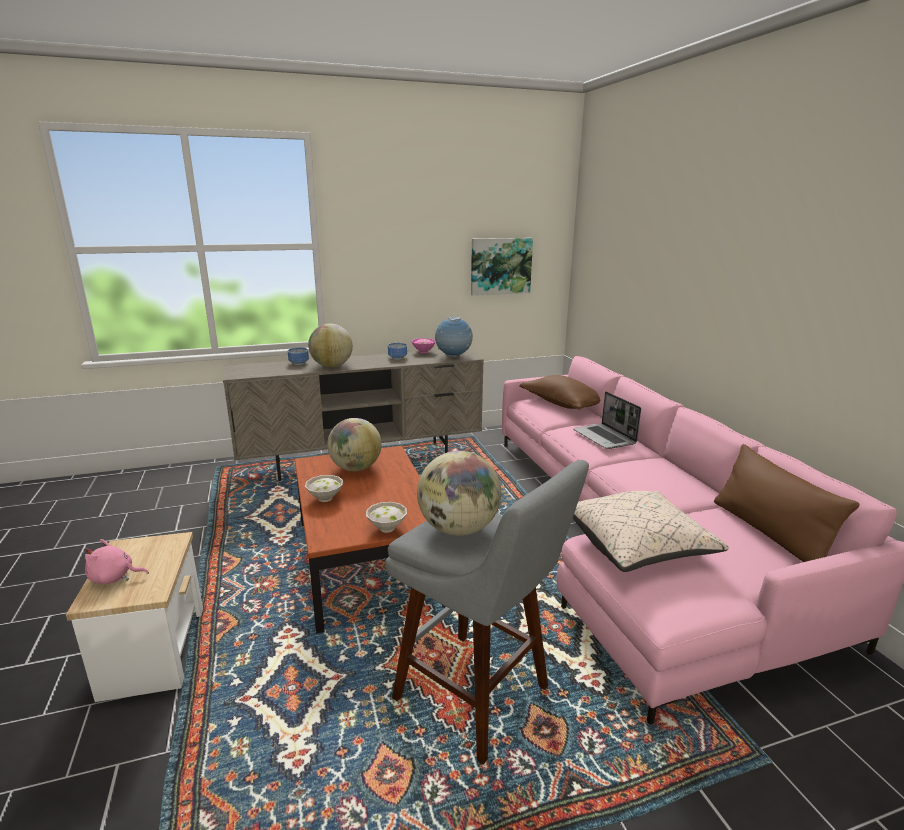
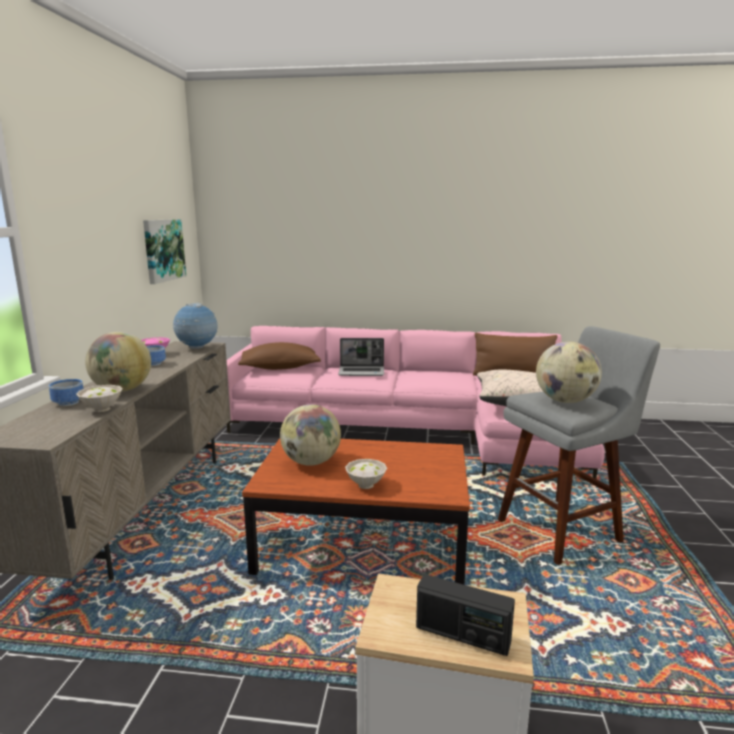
camera: 65 degrees left, 5 degrees down
pink plush toy [85,539,149,584] -> radio [416,575,515,656]
white bowl [366,502,407,533] -> white bowl moved to [76,385,123,412]

